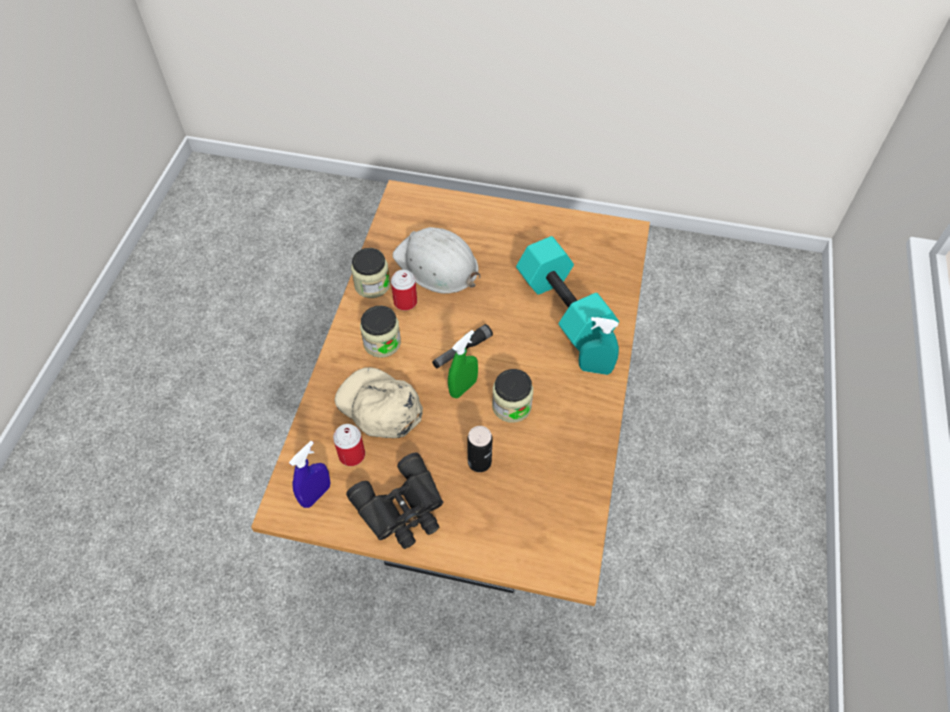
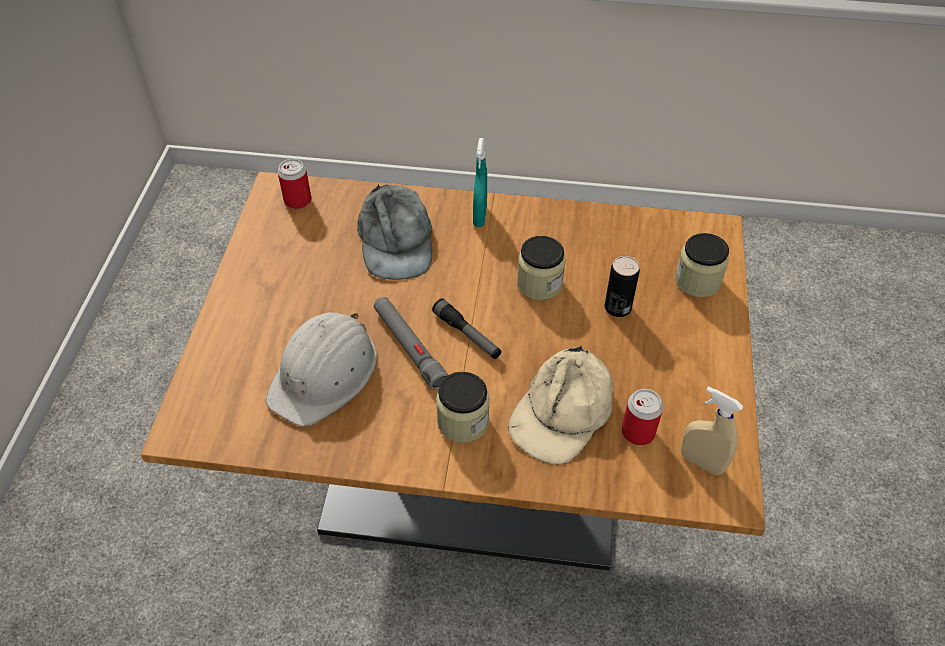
camera: 95 degrees left, 5 degrees down
blue spray bottle [289,441,331,508] -> beige spray bottle [681,386,743,475]
black binoculars [346,452,443,549] -> none
jar [351,248,390,298] -> jar moved to [675,233,729,297]
can [391,270,417,311] -> can moved to [278,159,312,209]
green spray bottle [448,330,478,398] -> none
turquoise dumbbell [516,236,619,352] -> grey cap [357,184,432,280]
none -> grey flashlight [374,297,448,390]

